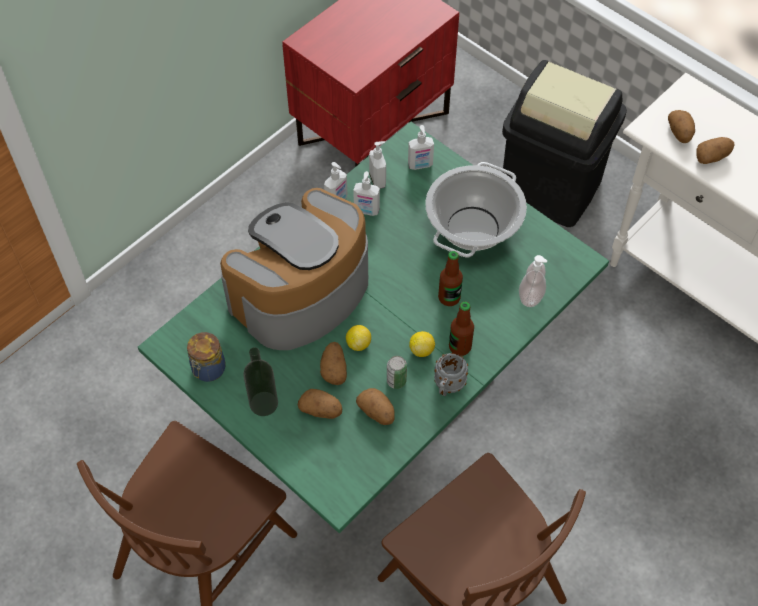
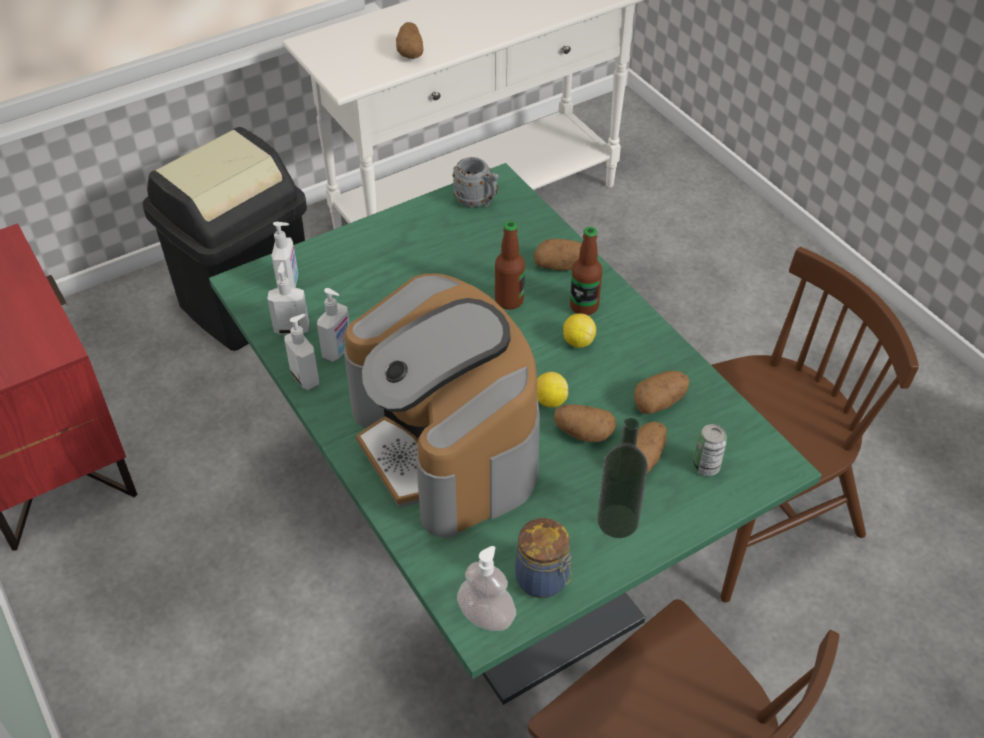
camera: 75 degrees left, 10 degrees down
can [387,356,407,389] -> can moved to [693,424,727,476]
cooking pot [425,162,527,258] -> none
grey mug [434,353,468,396] -> grey mug moved to [452,157,499,207]
soap dispenser [519,255,547,307] -> soap dispenser moved to [457,546,516,631]
potato [668,110,695,143] -> potato moved to [534,239,582,271]

